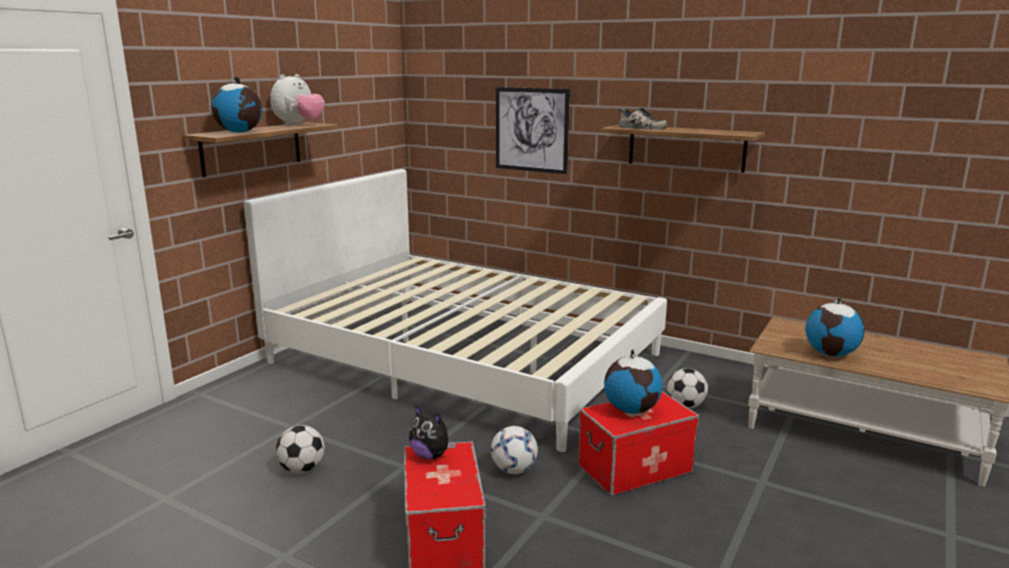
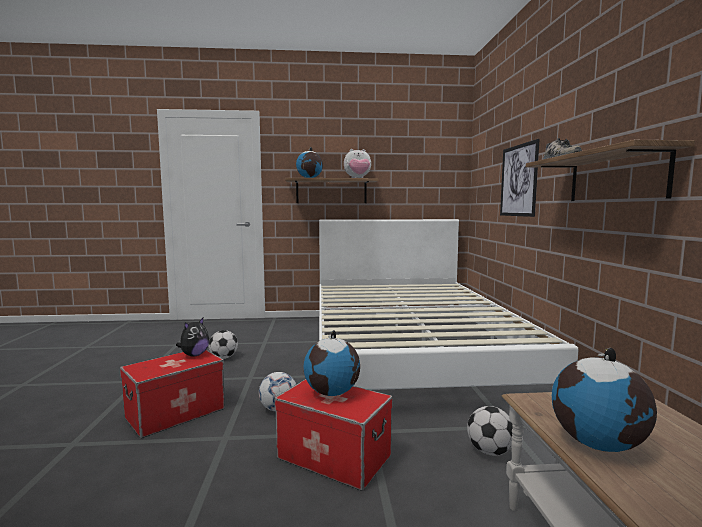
camera: 55 degrees right, 10 degrees down
plush toy [409,405,456,460] -> plush toy turned 150 degrees counterclockwise [176,318,209,357]

